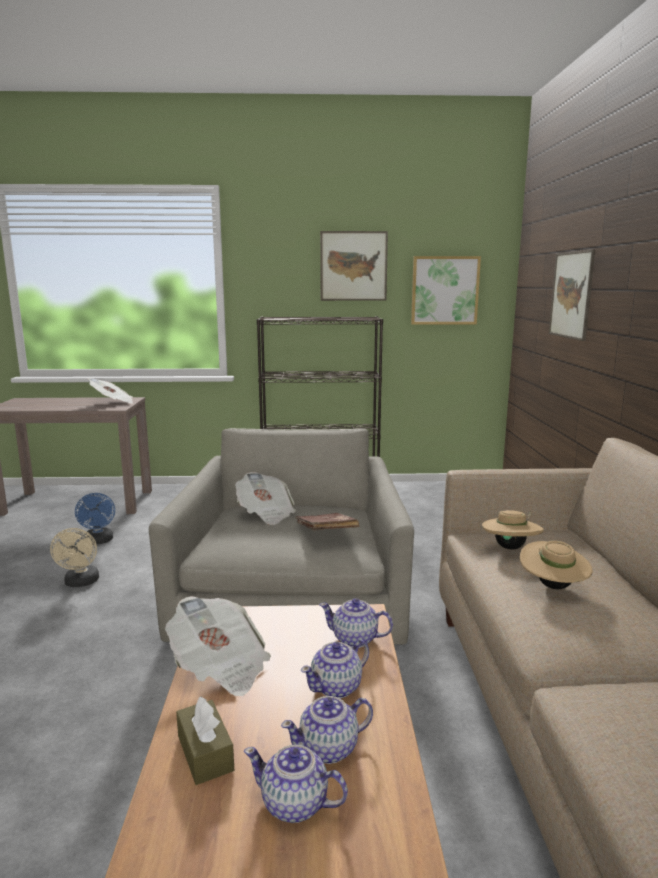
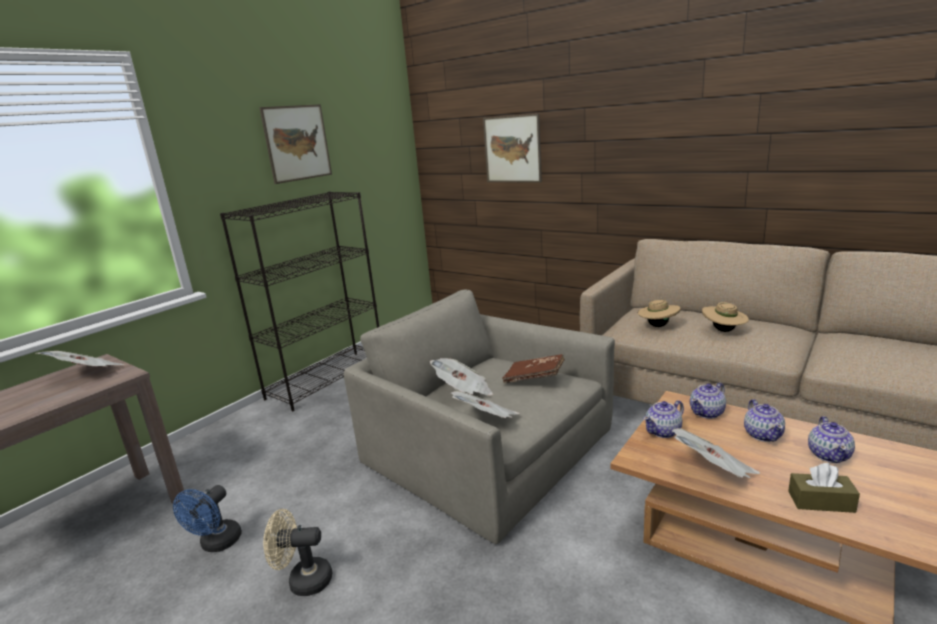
camera: 50 degrees left, 5 degrees up
beige fan [50,528,99,587] -> beige fan turned 150 degrees clockwise [263,509,333,596]
blue fan [75,493,115,545] -> blue fan turned 90 degrees clockwise [173,485,242,552]
teapot [244,745,348,823] -> teapot moved to [643,400,684,438]
picture [411,256,481,325] -> none
none -> newspaper [450,391,520,418]

